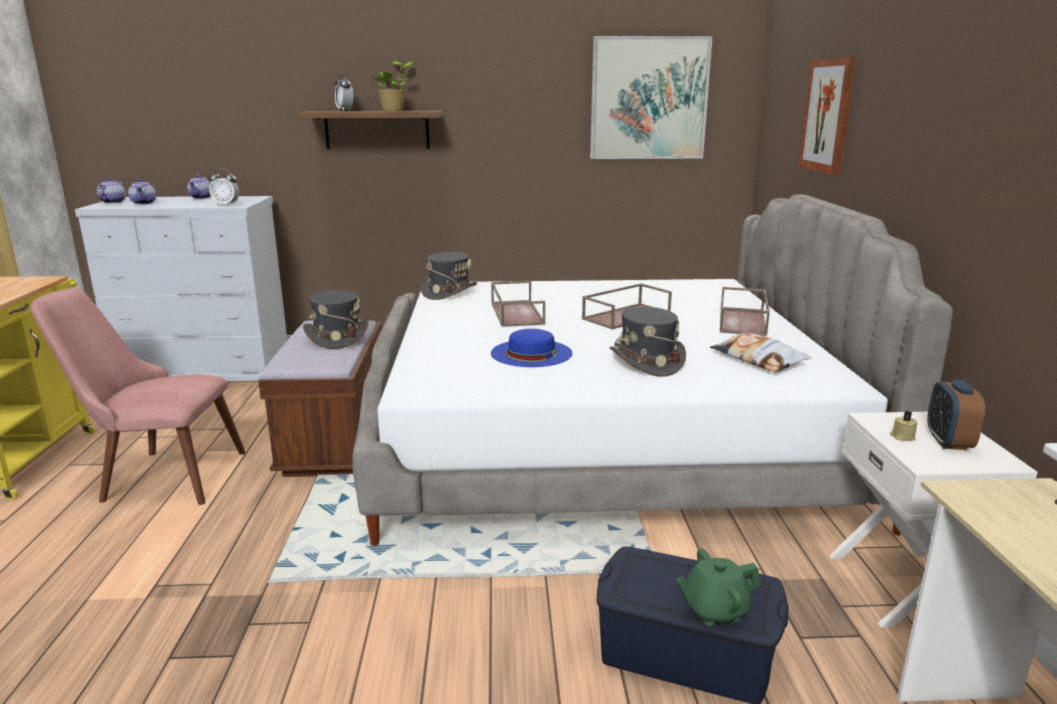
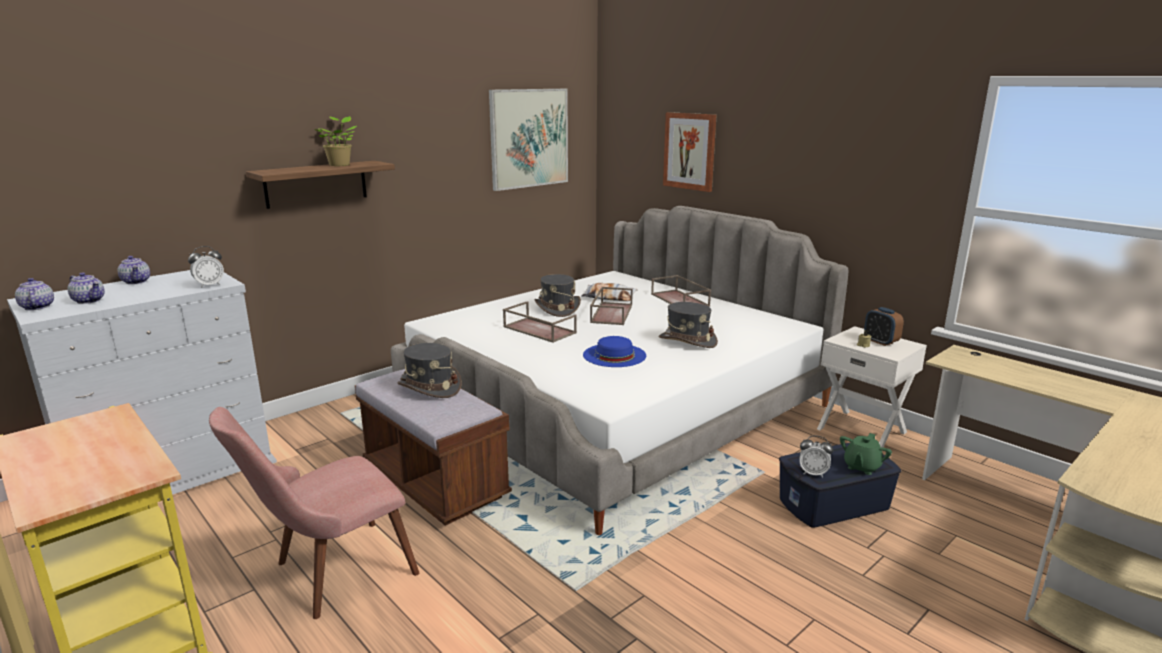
camera: 40 degrees left, 0 degrees up
alarm clock [335,74,354,111] -> alarm clock moved to [799,436,833,478]
grey hat [420,252,477,300] -> grey hat moved to [534,274,581,317]
pillow [710,333,811,372] -> pillow moved to [582,283,638,301]

